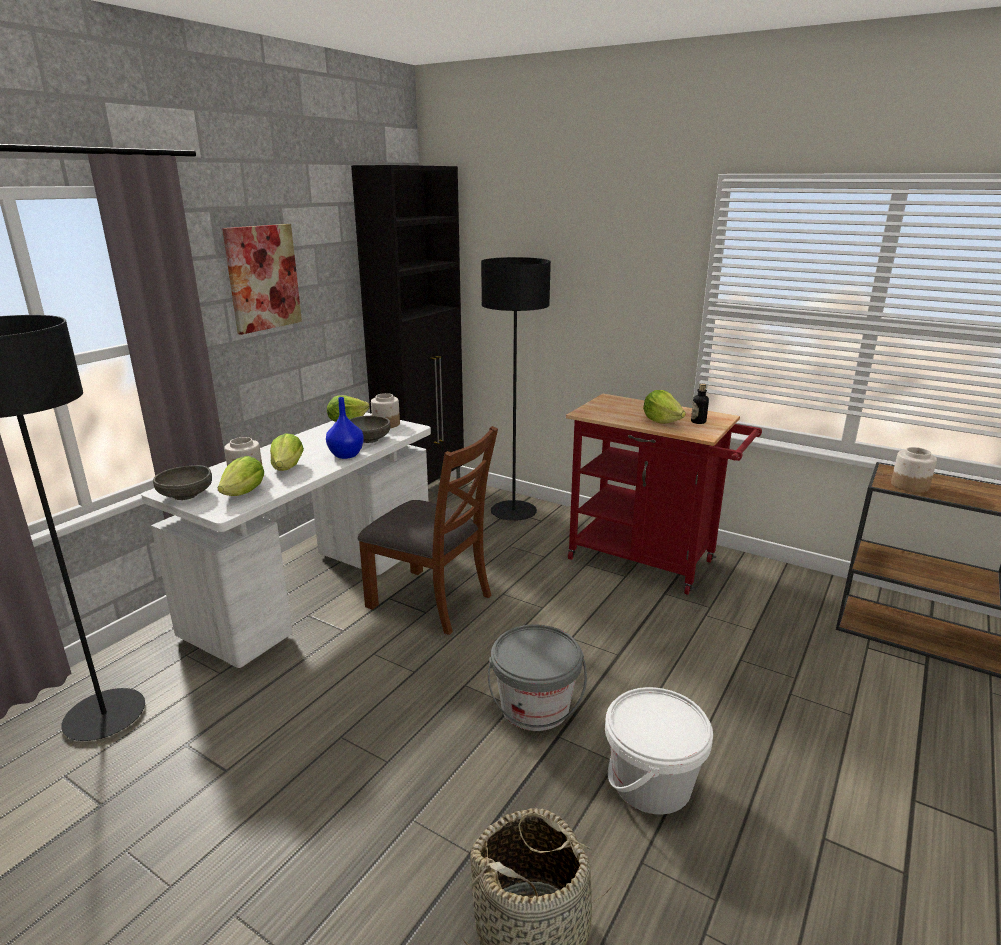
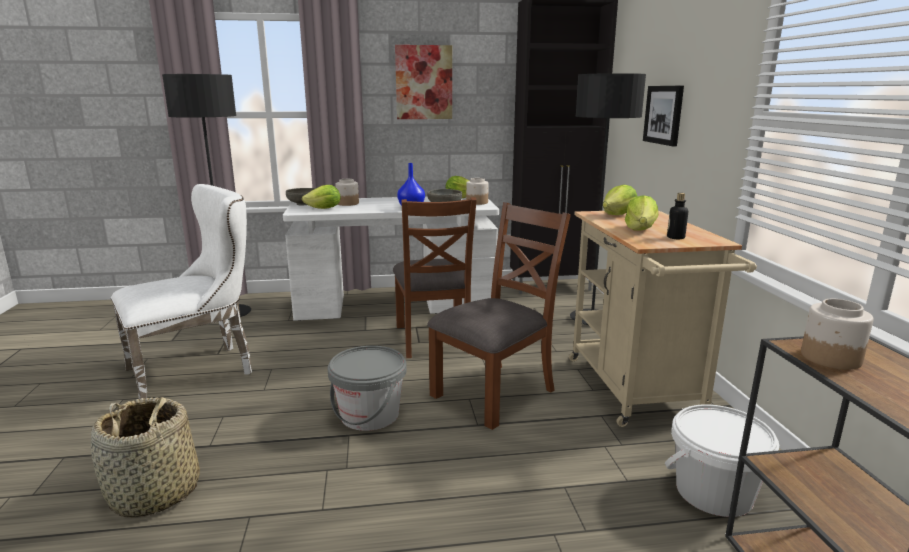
camera: 50 degrees right, 5 degrees down
lettuce [270,433,304,471] -> lettuce moved to [603,185,637,215]
red cart [566,394,762,595] -> beige cart [569,210,757,427]
white bucket [605,687,713,814] -> white bucket moved to [665,404,779,517]
none -> white chair [111,184,252,399]
none -> brown chair [427,202,571,430]
none -> picture [643,86,684,146]

